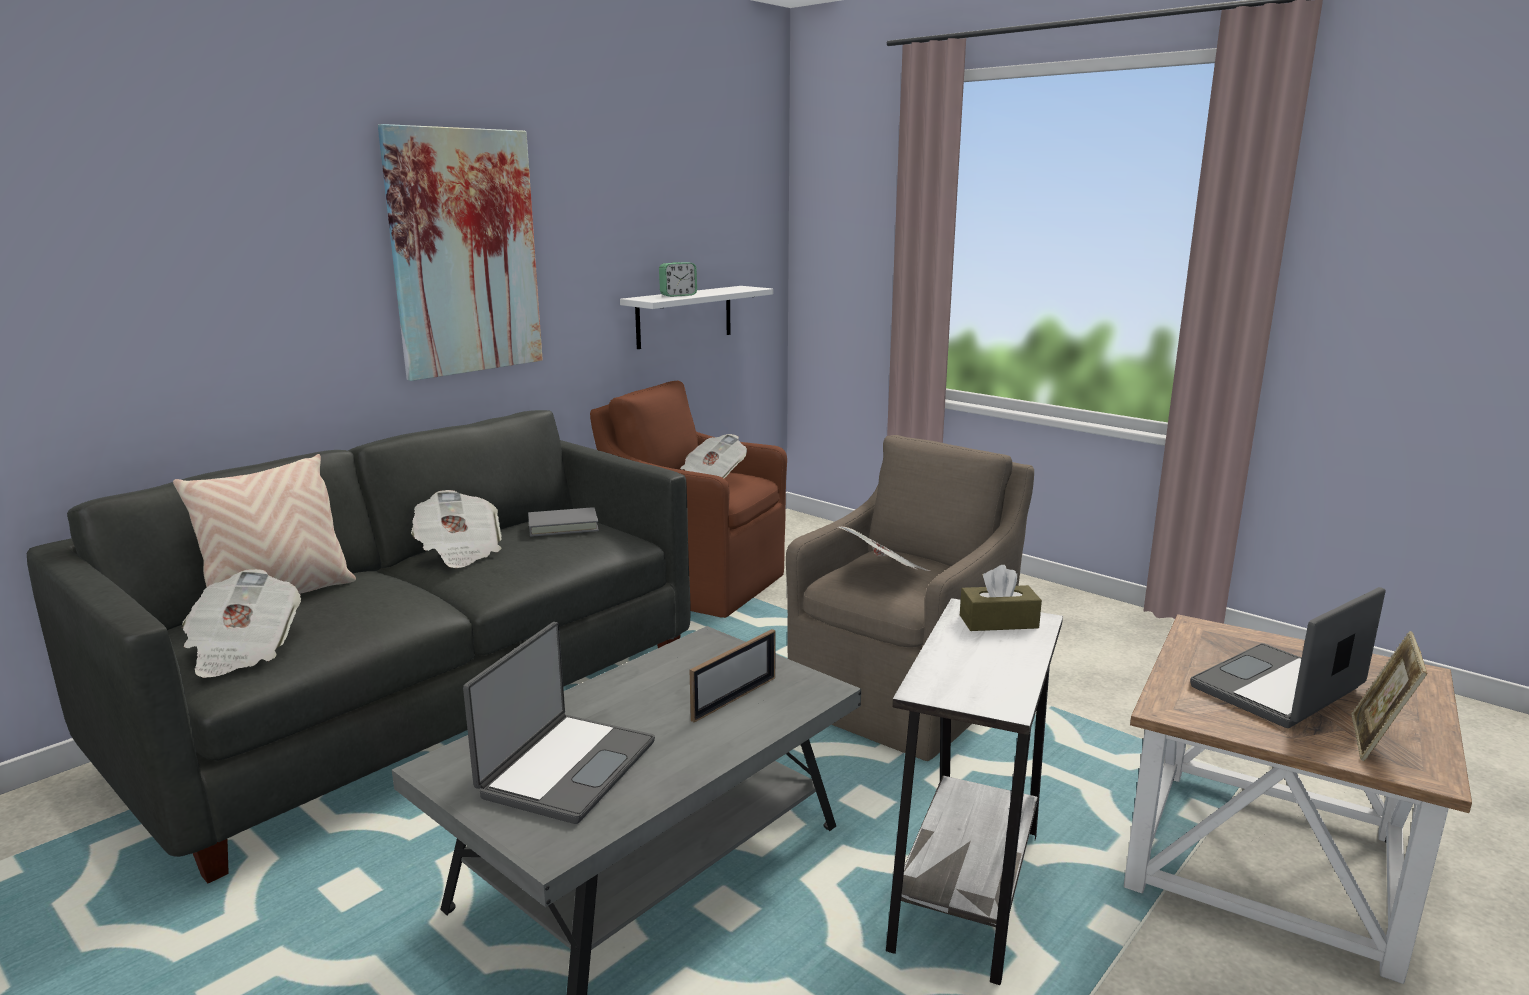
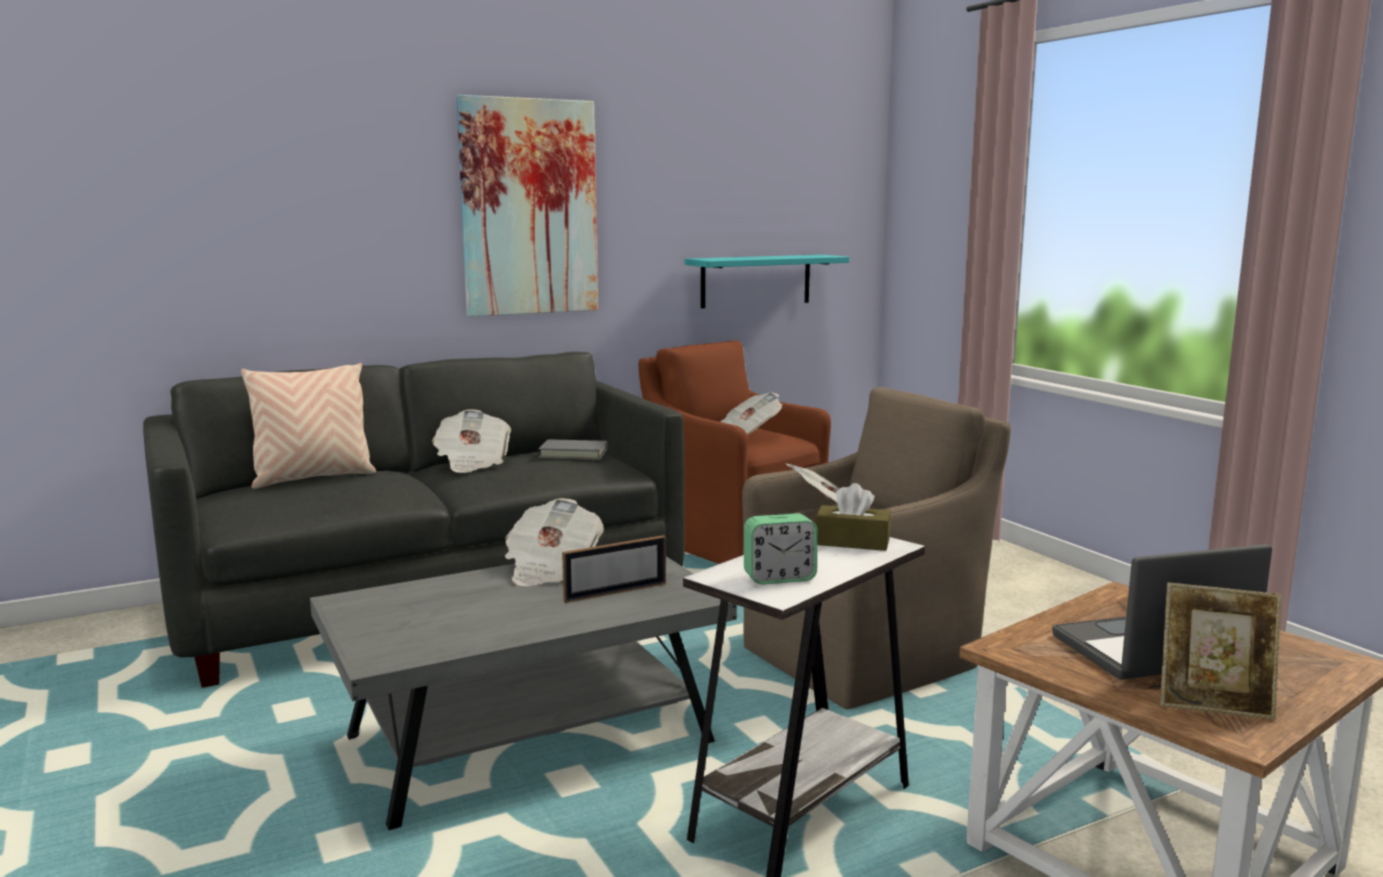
camera: 20 degrees right, 5 degrees down
newspaper [182,569,301,678] -> newspaper moved to [505,498,604,586]
laptop [463,622,655,824] -> none
white shelf [620,286,773,349] -> turquoise shelf [685,255,849,308]
alarm clock [659,262,697,297] -> alarm clock moved to [744,513,818,584]
picture frame [1351,631,1428,761] -> picture frame turned 120 degrees counterclockwise [1160,582,1282,720]

